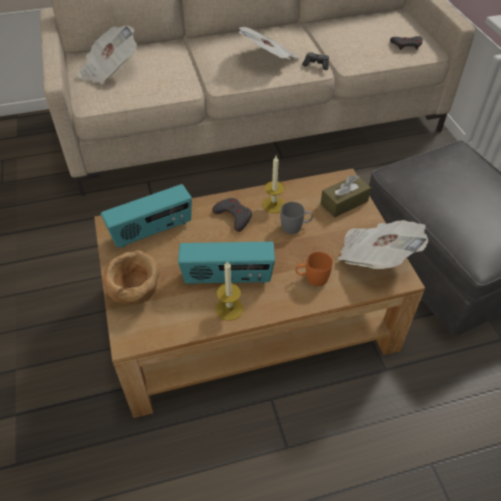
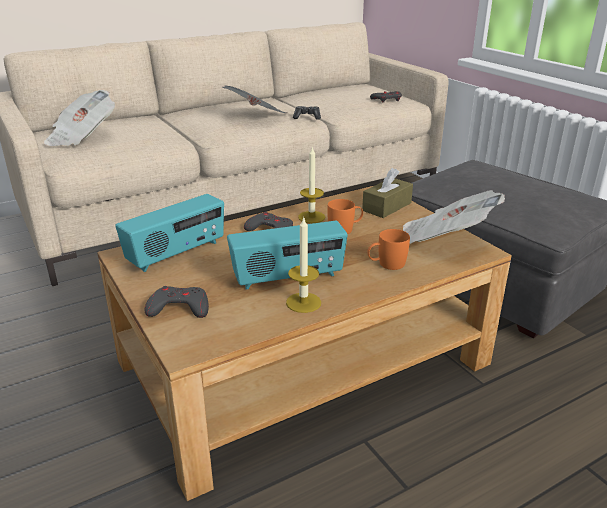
camera: 15 degrees left, 20 degrees down
brown bowl [103,250,159,305] -> grey game controller [145,286,209,318]
grey mug [280,202,313,234] -> orange mug [327,199,363,234]

